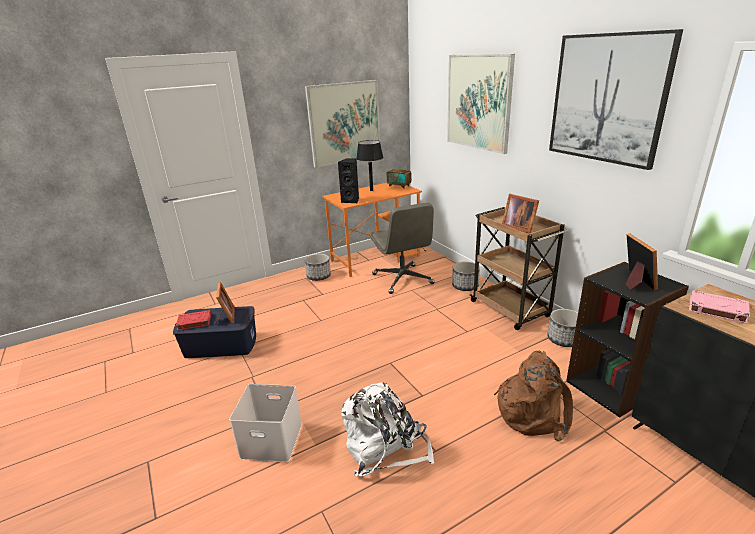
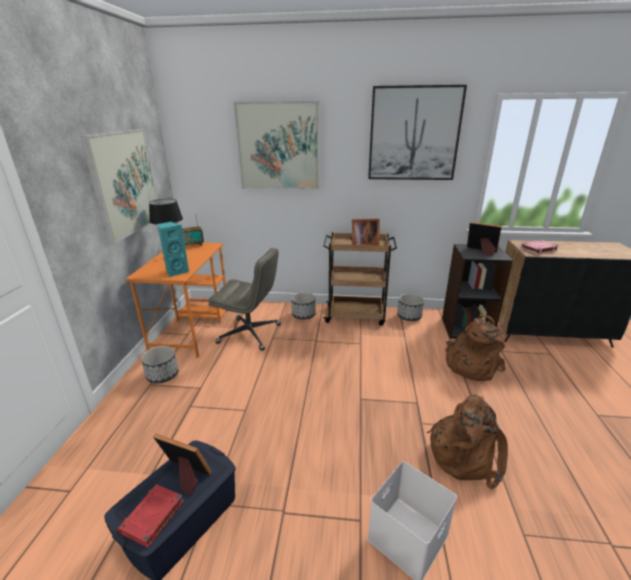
camera: 55 degrees left, 0 degrees up
black speaker [338,159,359,203] -> turquoise speaker [157,221,189,277]
white backpack [342,382,434,477] -> brown backpack [427,395,508,489]

